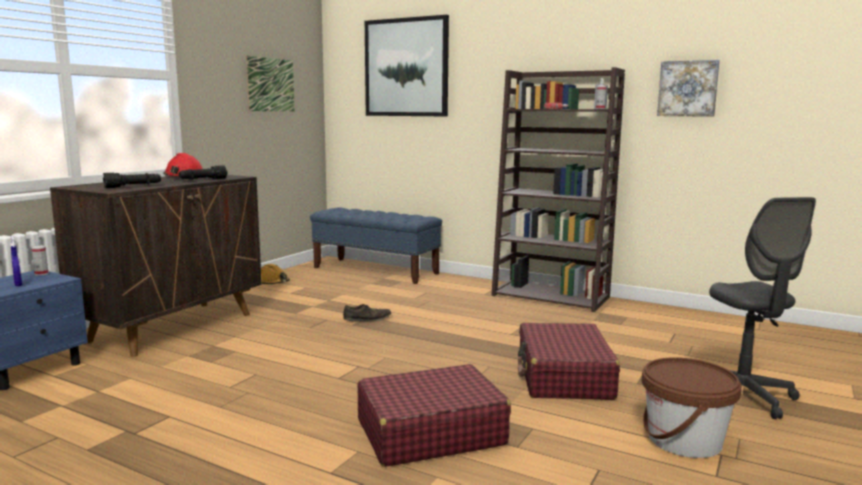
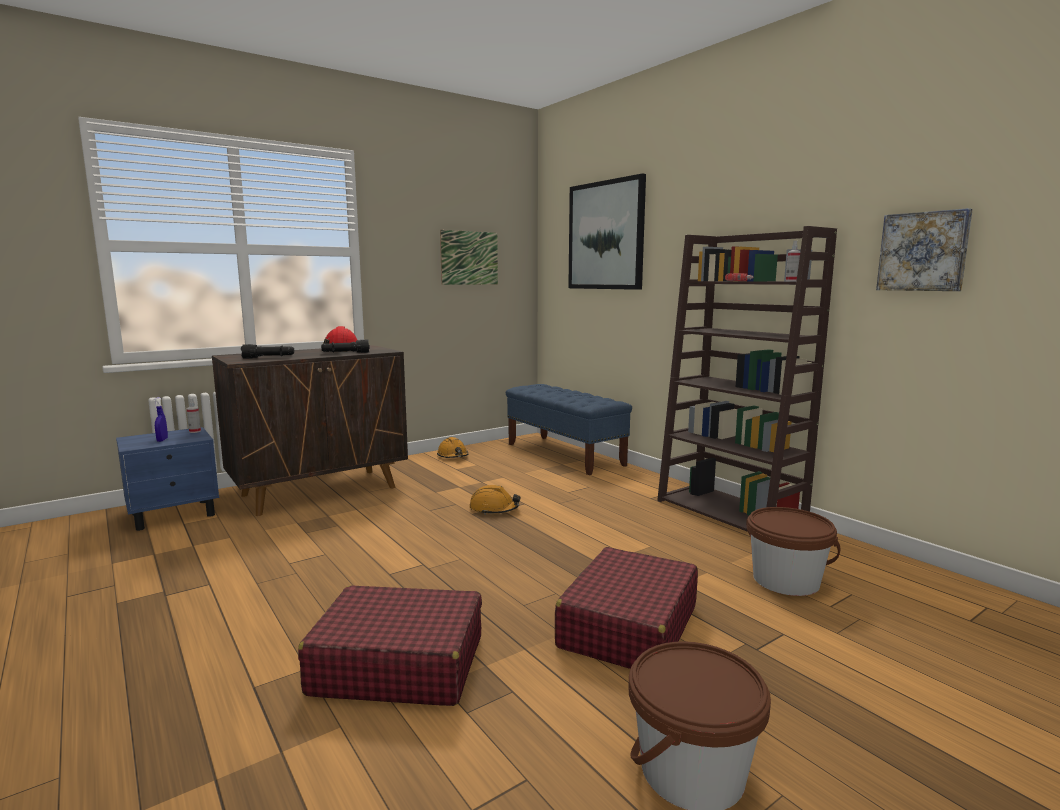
camera: 25 degrees right, 0 degrees up
brown shoe [343,304,391,321] -> orange hard hat [469,485,521,515]
grey office chair [709,197,816,419] -> none
none -> brown bucket [746,507,840,596]

